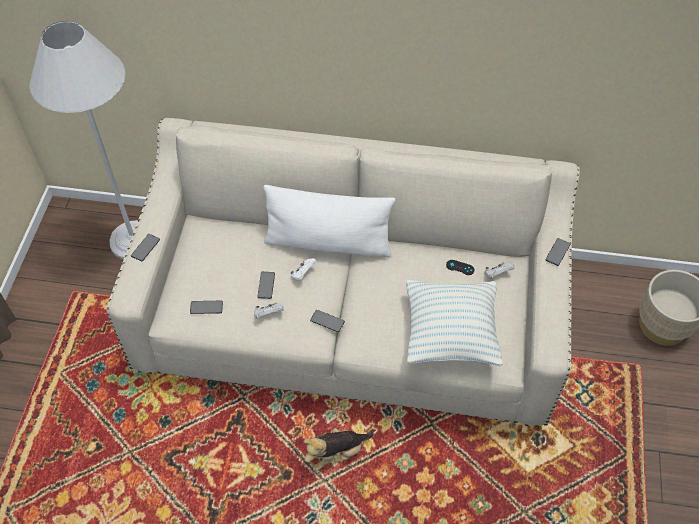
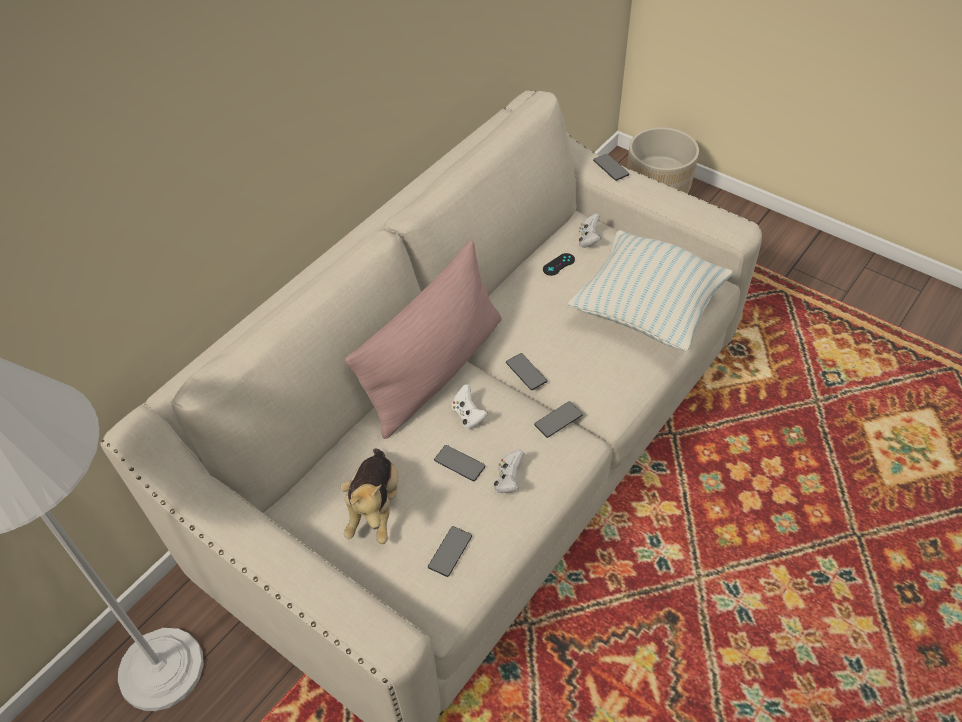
camera: 60 degrees left, 5 degrees down
phone [131,234,160,261] -> phone moved to [506,353,547,390]
white pillow [263,185,395,258] -> pink pillow [345,240,502,439]
plush toy [304,428,373,471] -> plush toy moved to [341,448,399,544]

